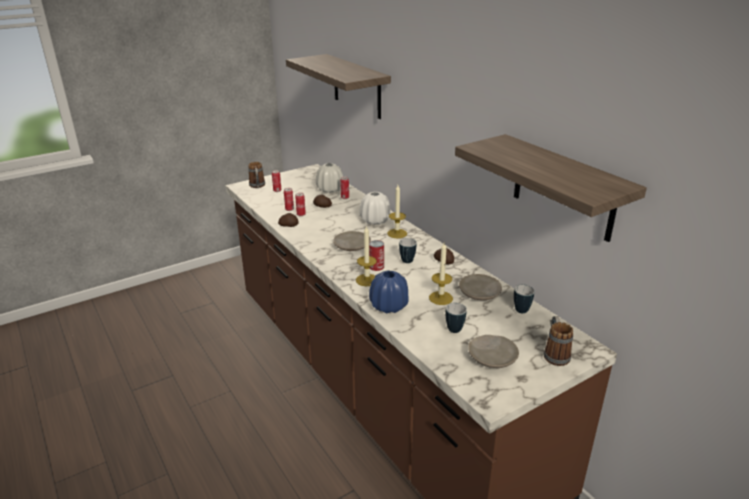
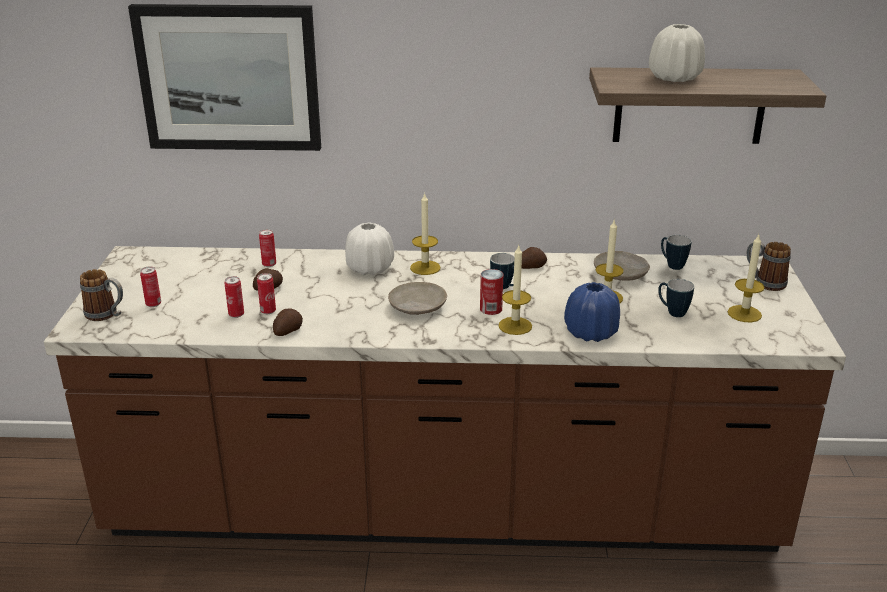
camera: 55 degrees left, 0 degrees up
shelf [286,54,391,119] -> picture [128,4,321,151]
white vase [316,163,343,193] -> white vase moved to [649,24,705,82]
beige plate [468,335,519,368] -> candle [728,235,765,322]

